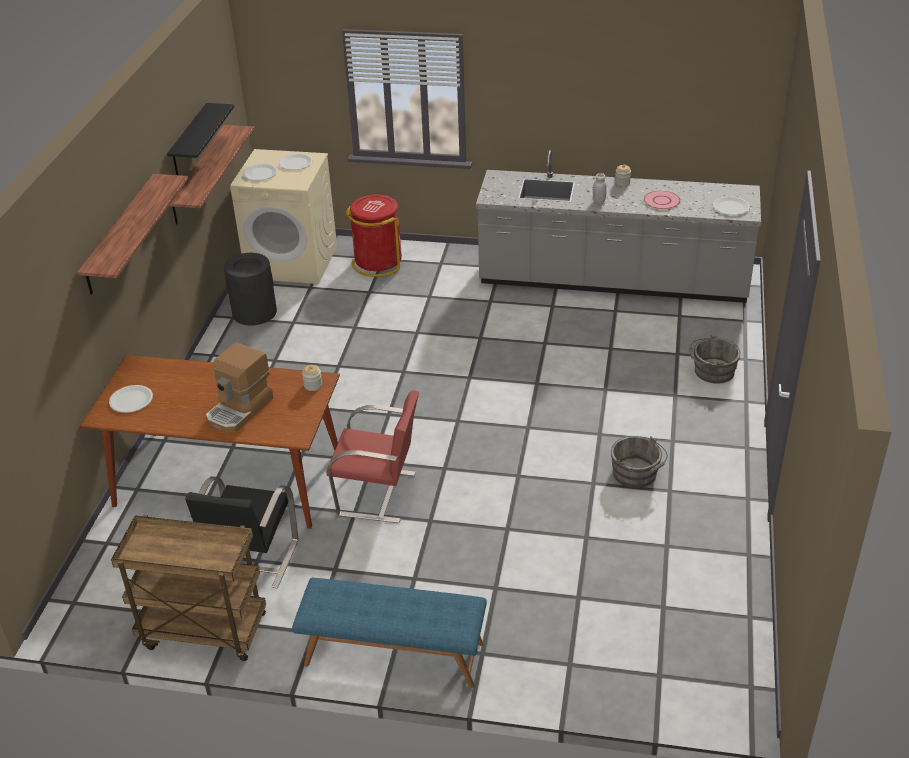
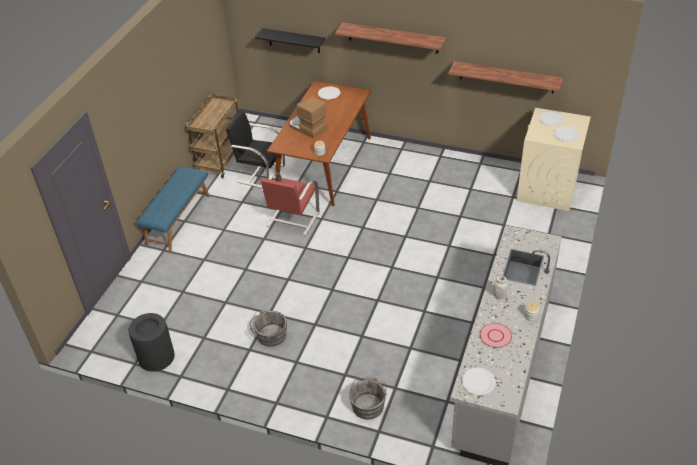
camera: 100 degrees right, 5 degrees up
black shelf [167,103,234,175] -> black shelf moved to [255,28,325,53]
black trash can [224,253,277,325] -> black trash can moved to [128,313,175,372]
red trash can [346,195,402,277] -> none

